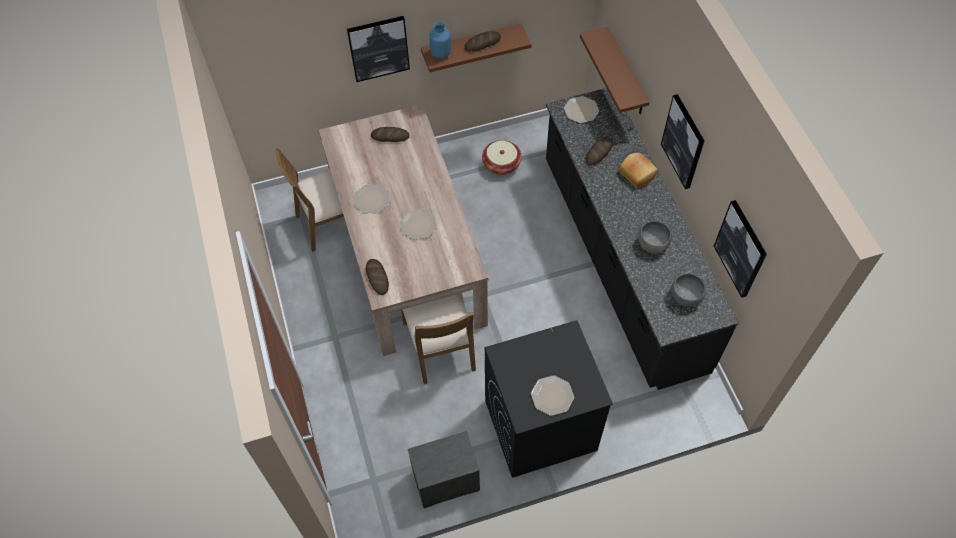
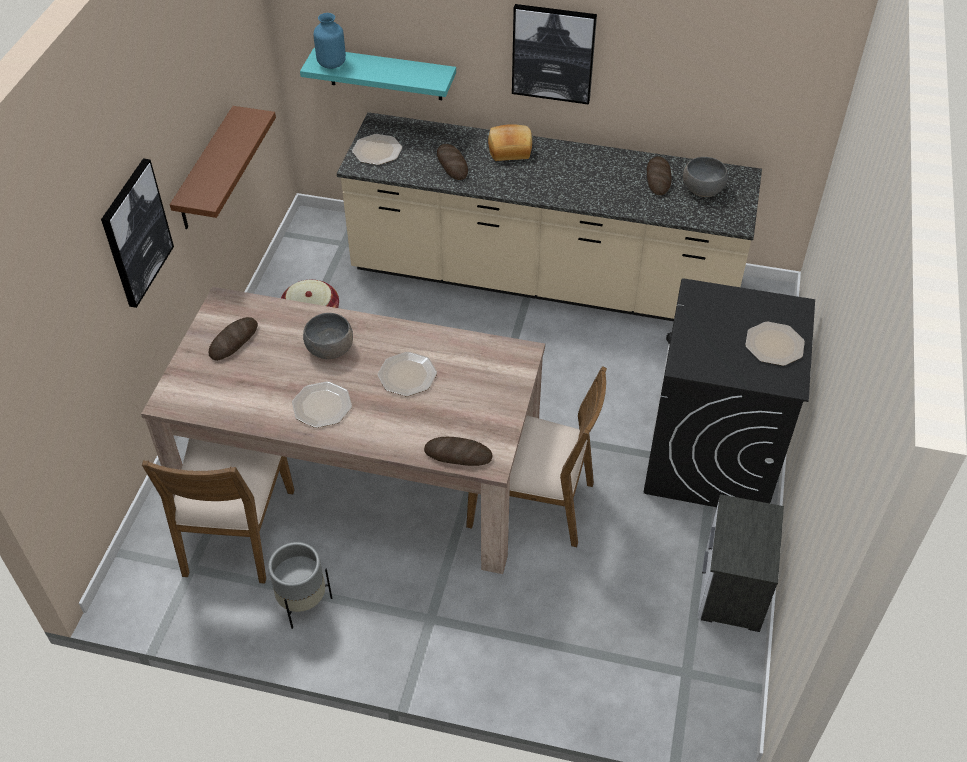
camera: 60 degrees left, 10 degrees down
blue vase [429,22,451,59] -> blue vase moved to [314,13,346,69]
bread [464,31,501,51] -> bread moved to [647,157,672,195]
black counter [546,88,739,390] -> beige counter [337,112,762,321]
brown shelf [580,27,650,114] -> turquoise shelf [300,48,456,100]
grey bowl [638,221,672,254] -> grey bowl moved to [303,313,353,359]
picture [714,200,767,298] -> none
none -> grey planter [268,542,332,629]

